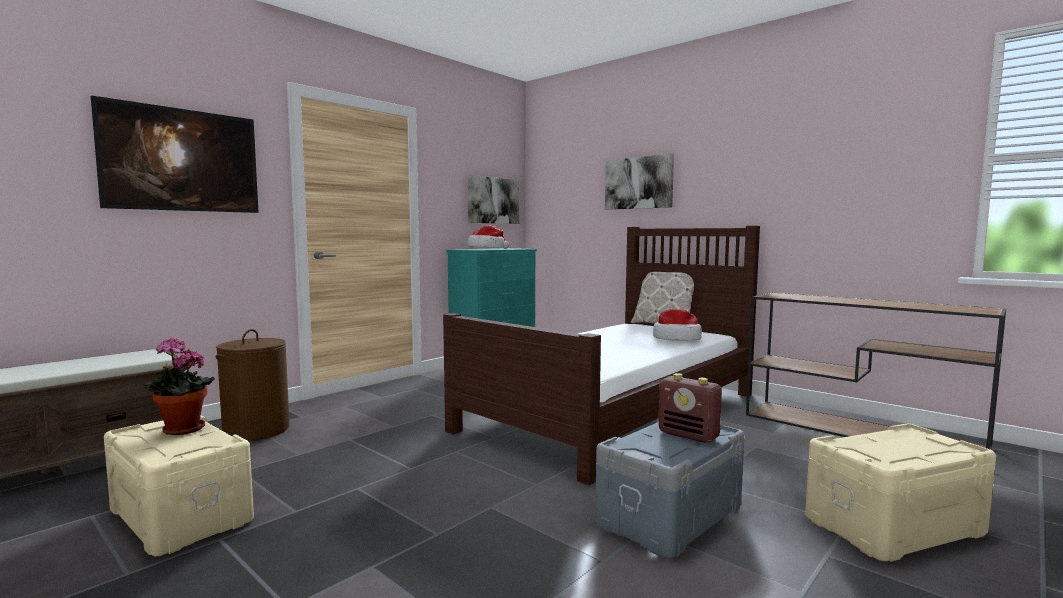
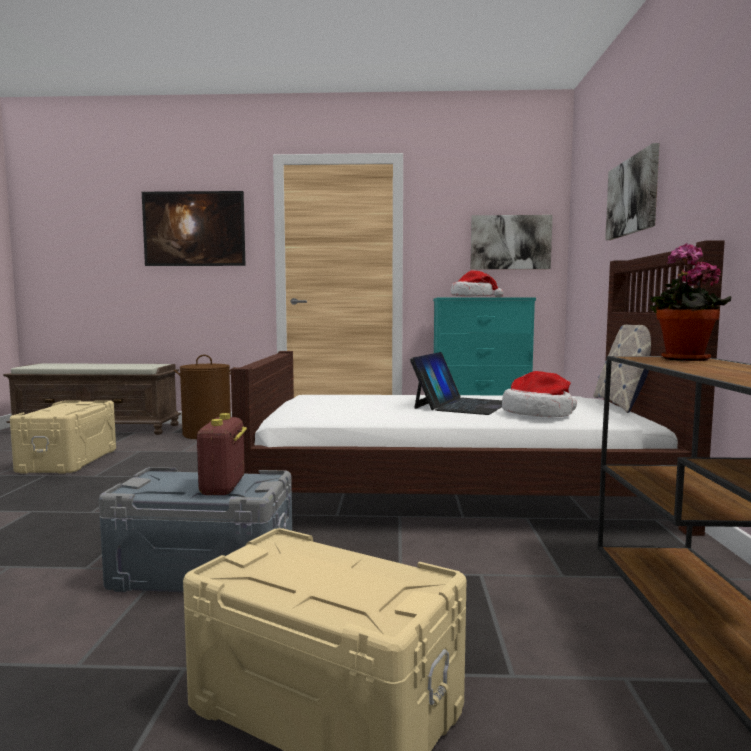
camera: 50 degrees right, 0 degrees up
potted plant [144,337,215,435] -> potted plant moved to [650,243,732,361]
none -> laptop [410,352,502,415]

